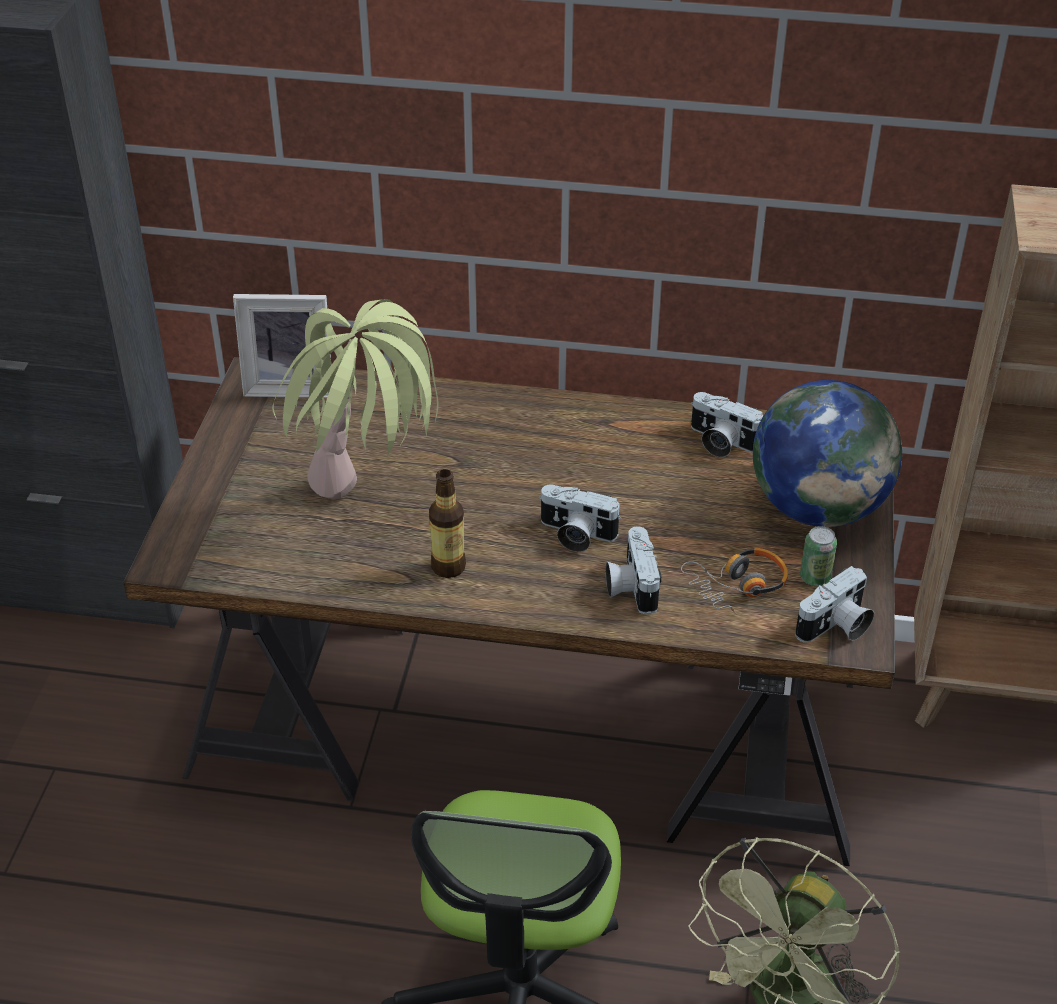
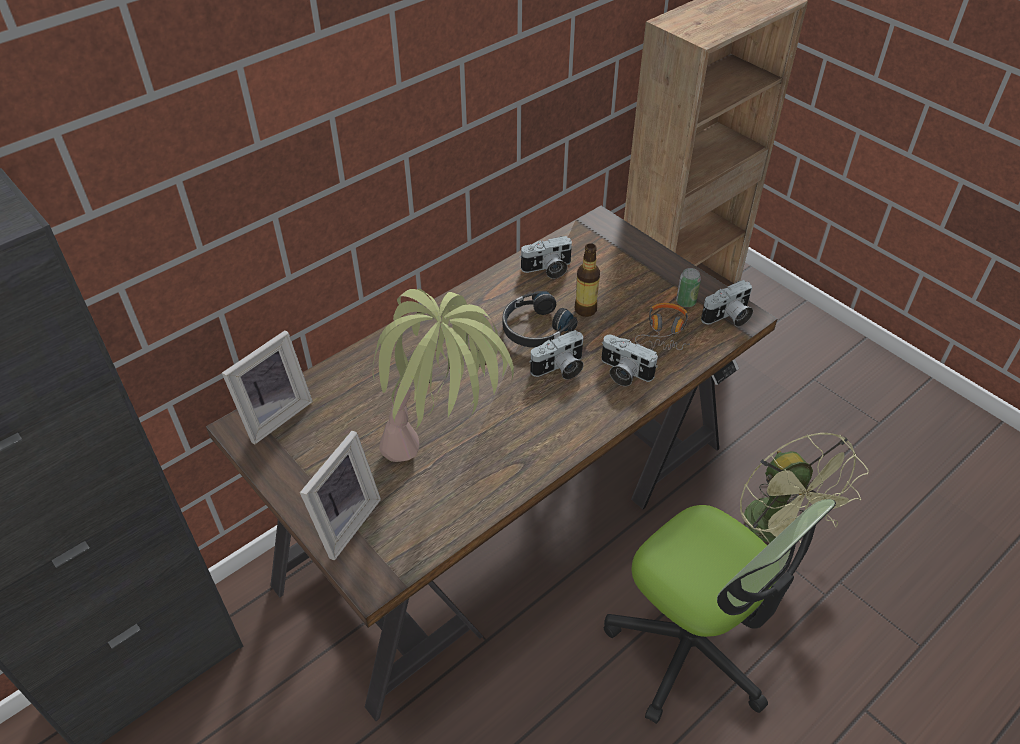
camera: 50 degrees left, 5 degrees up
bottle [429,469,466,578] -> bottle moved to [574,243,600,317]
globe [753,380,902,527] -> none
camera [795,566,874,643] -> camera turned 60 degrees clockwise [701,280,753,327]
none -> picture frame [300,431,381,560]
none -> black headphones [503,291,578,348]

